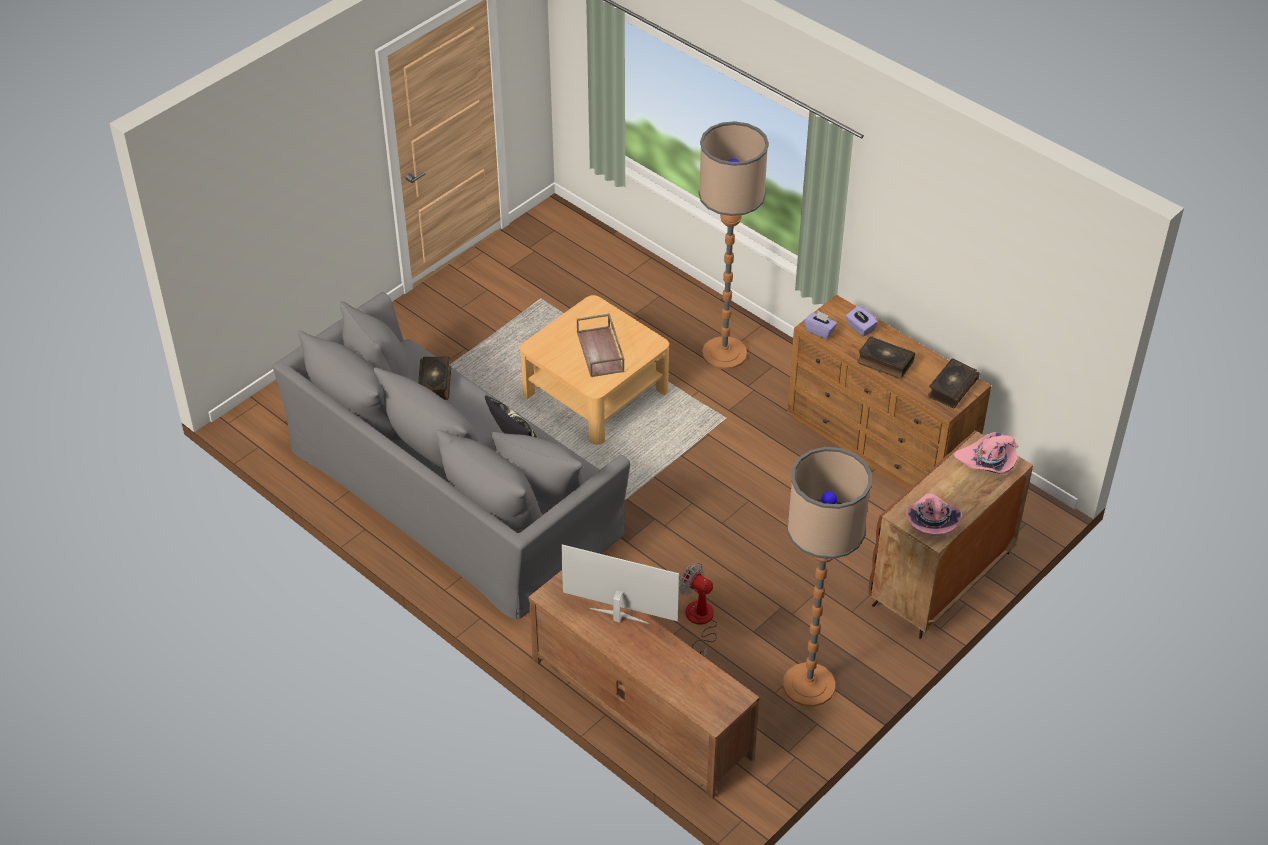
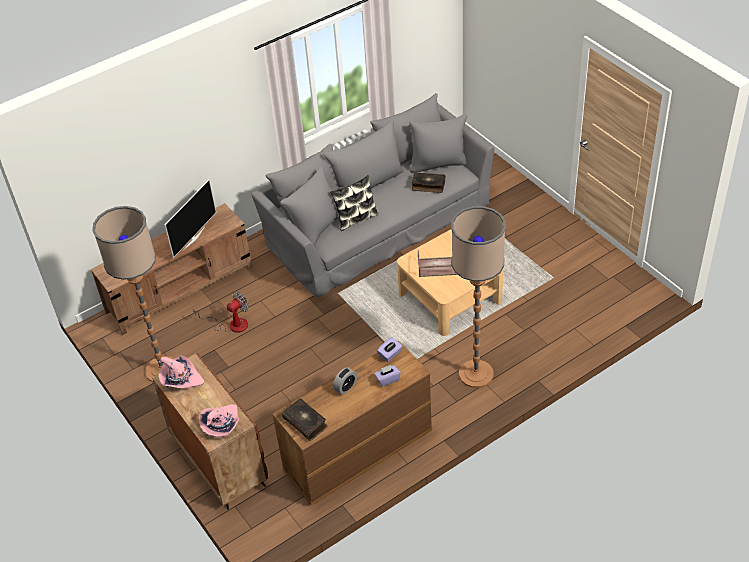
camera: 105 degrees right, 0 degrees up
book [857,336,915,379] -> alarm clock [333,367,357,395]

